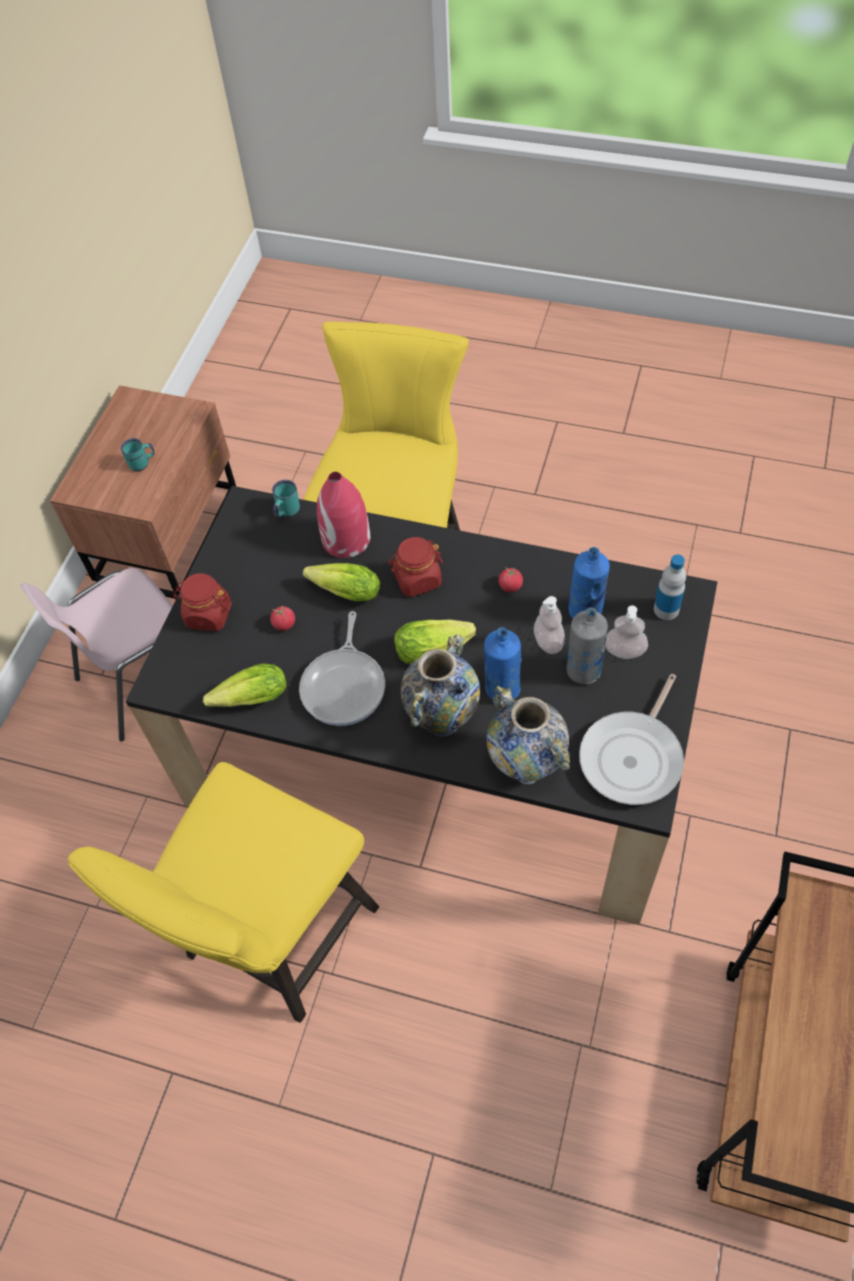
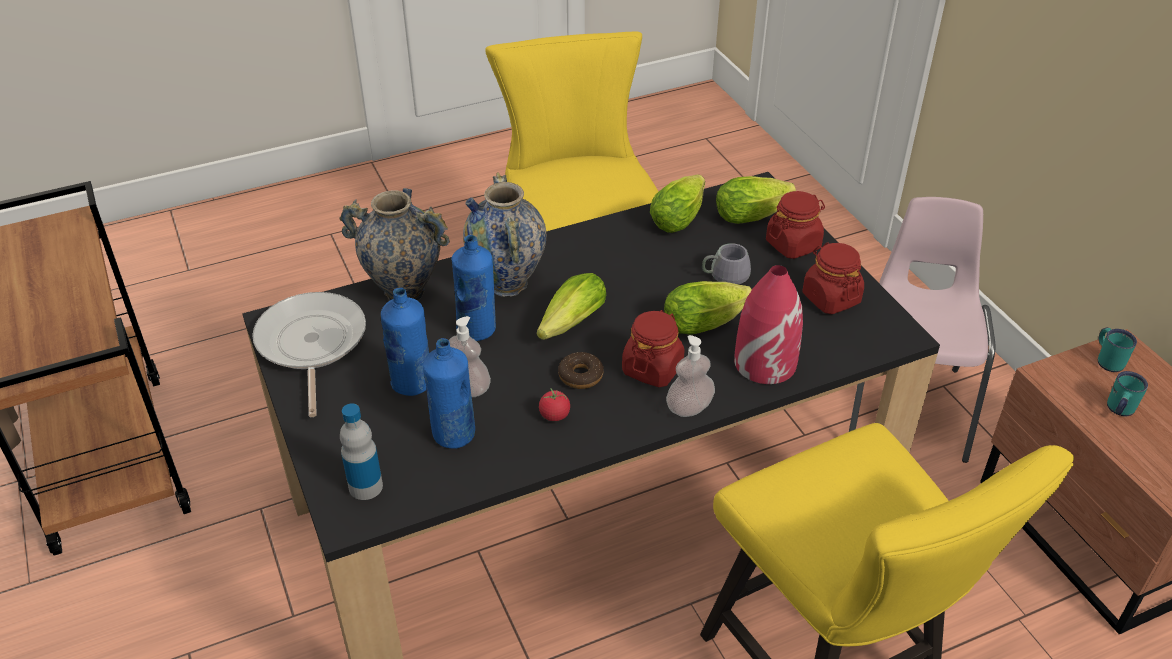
camera: 135 degrees right, 15 degrees down
tomato [270,605,295,631] -> grey mug [702,243,751,284]
turquoise mug [272,480,300,517] -> turquoise mug moved to [1098,327,1137,372]
frying pan [299,611,385,726] -> none
grey bottle [566,607,608,684] -> blue bottle [381,288,429,396]
soap dispenser [606,605,648,659] -> soap dispenser moved to [666,335,715,417]
none -> donut [558,352,604,389]
none -> lettuce [716,176,796,224]
none -> red jar [802,242,864,314]

